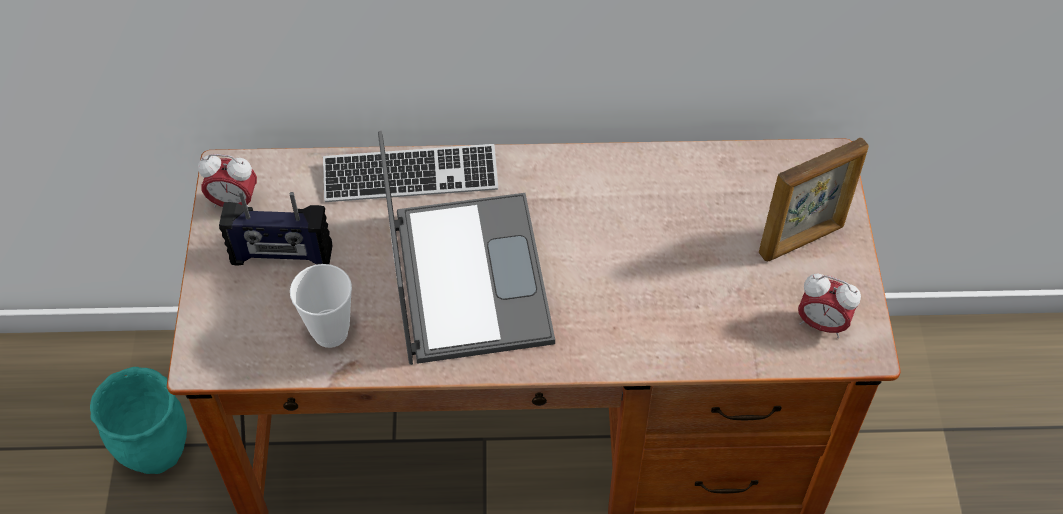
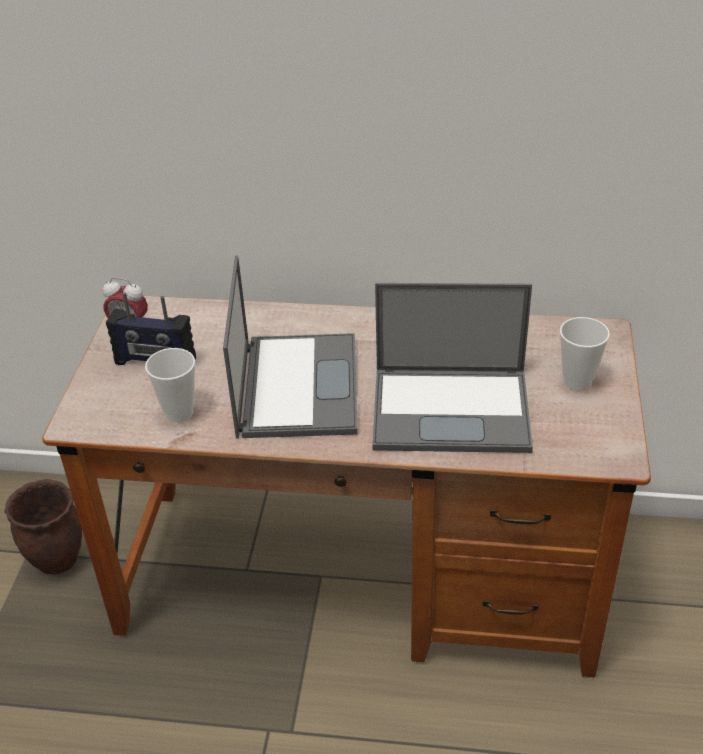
camera: 10 degrees right, 15 degrees down
turquoise planter [90,367,187,474] -> brown planter [4,479,82,574]
keyboard [323,144,498,202] -> none
picture frame [759,138,869,261] -> cup [560,317,610,391]
alarm clock [798,274,861,338] -> none
none -> laptop [372,283,533,453]

